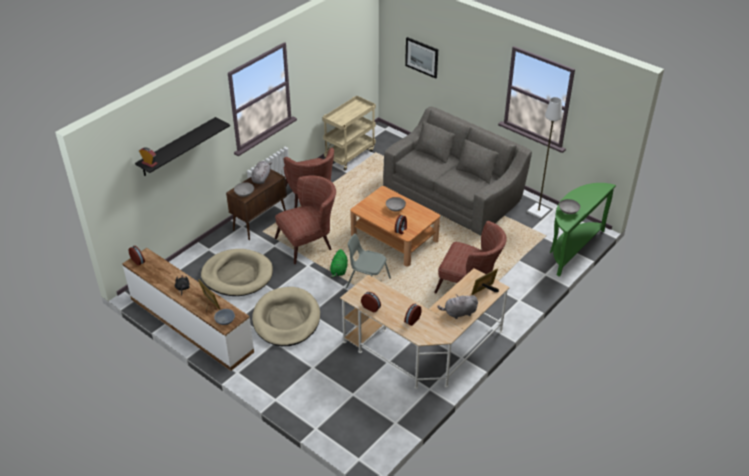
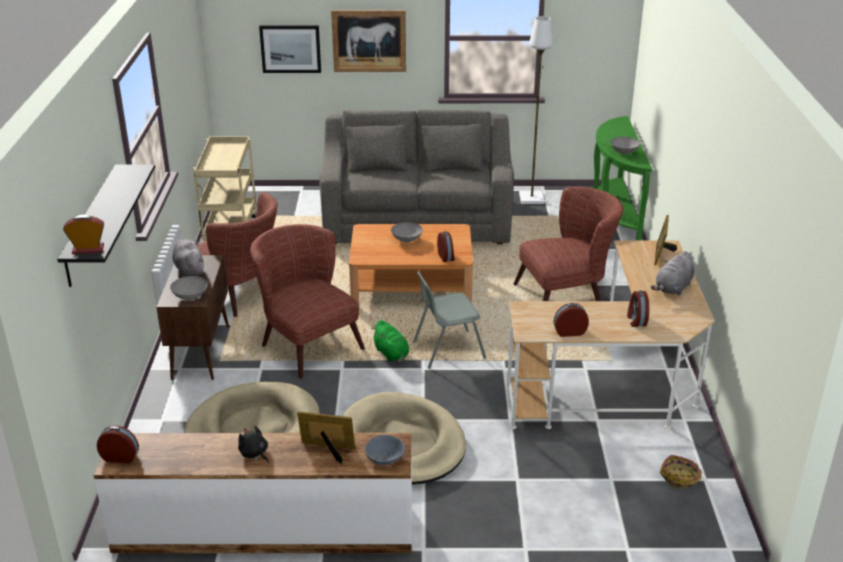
camera: 40 degrees left, 10 degrees down
brown armchair [275,175,336,264] -> brown armchair turned 60 degrees counterclockwise [250,224,365,378]
none -> picture [331,10,406,72]
none -> basket [660,455,702,489]

